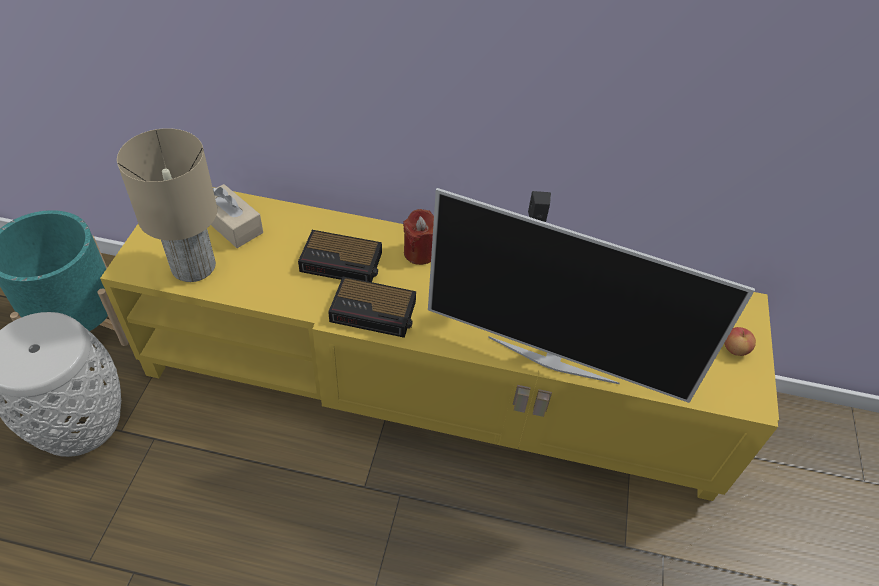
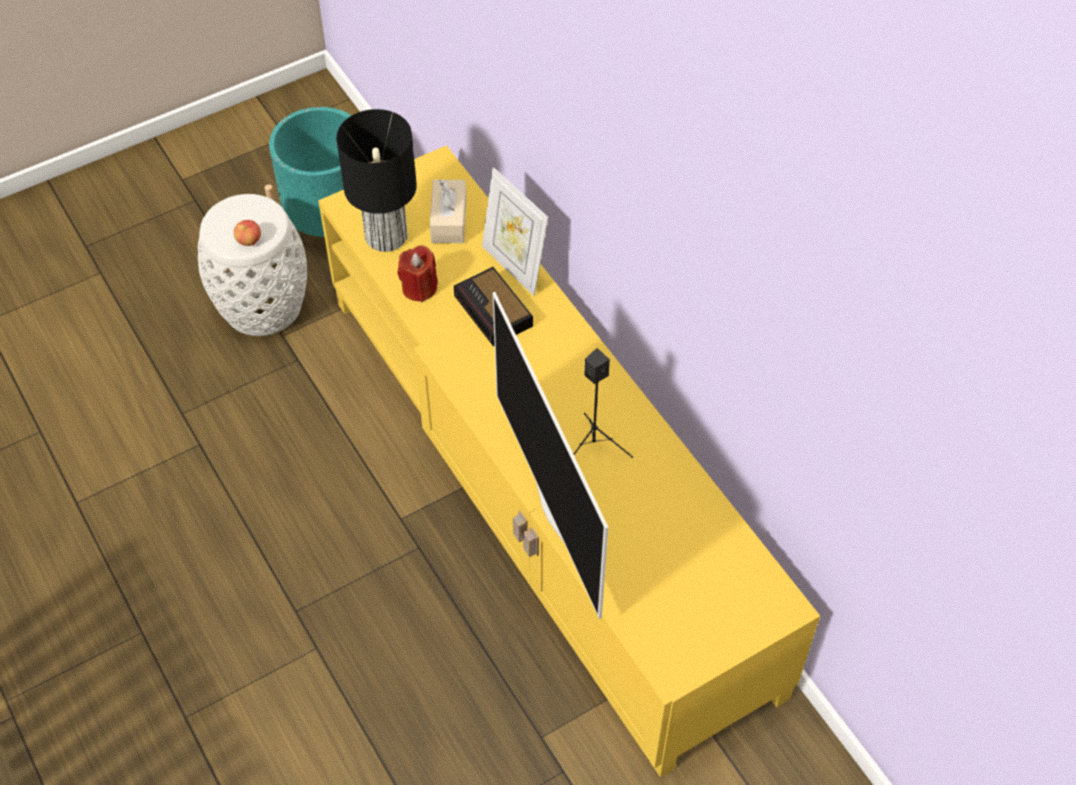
camera: 50 degrees right, 5 degrees up
beige table lamp [117,128,217,282] -> black table lamp [336,109,417,252]
alarm clock [328,277,416,338] -> none
red candle [403,209,434,265] -> red candle moved to [398,245,438,302]
apple [725,327,756,356] -> apple moved to [234,220,261,246]
none -> picture frame [482,167,549,296]

